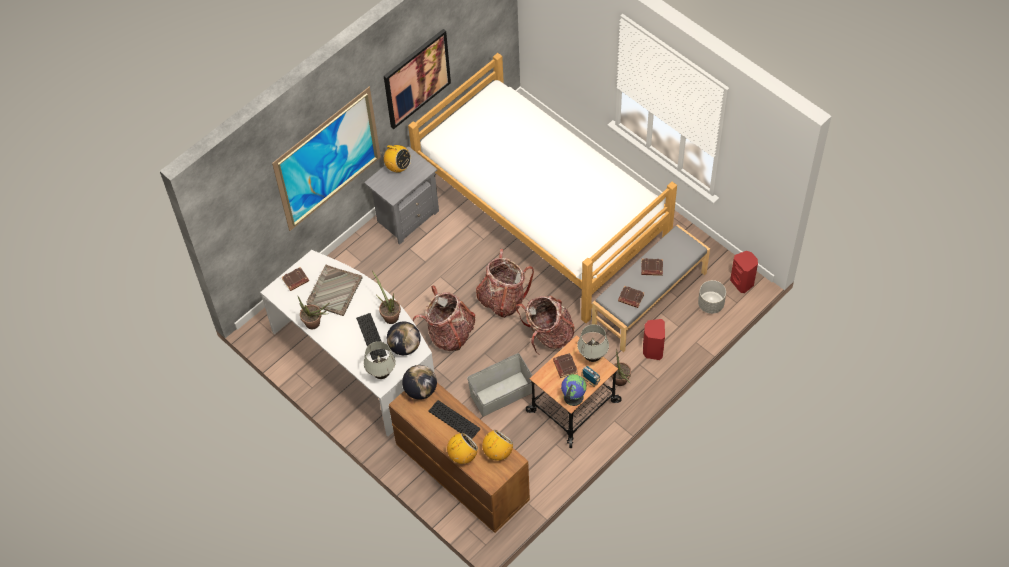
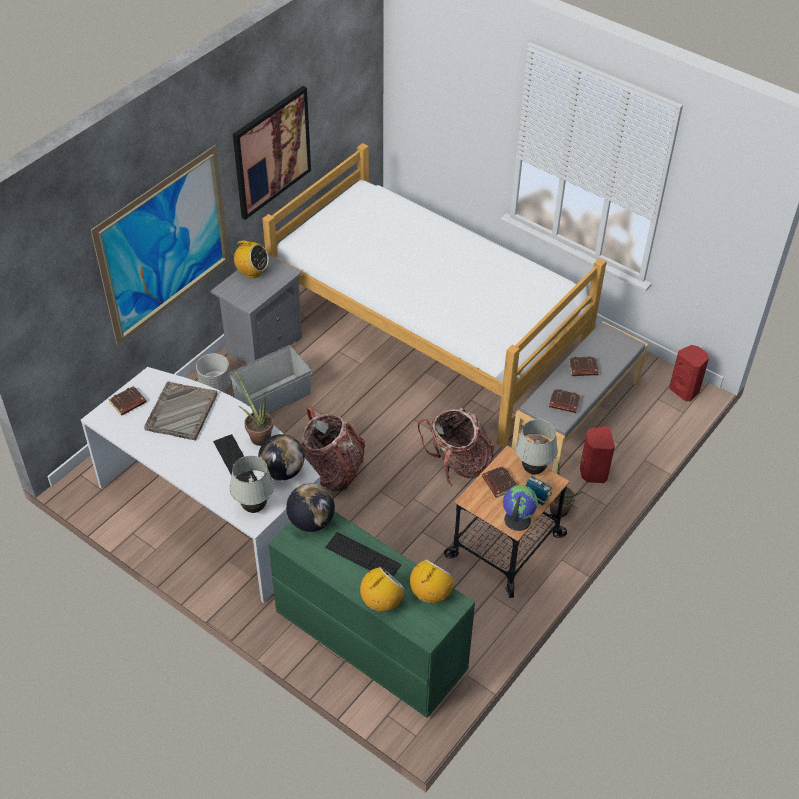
camera: 10 degrees left, 10 degrees down
potted plant [297,295,330,329] -> none
brown dresser [389,383,530,533] -> green dresser [268,511,475,718]
grey storage box [467,353,533,417] -> grey storage box moved to [230,345,312,414]
backpack [476,249,534,318] -> none
grey planter [698,280,726,314] -> grey planter moved to [196,354,231,392]

